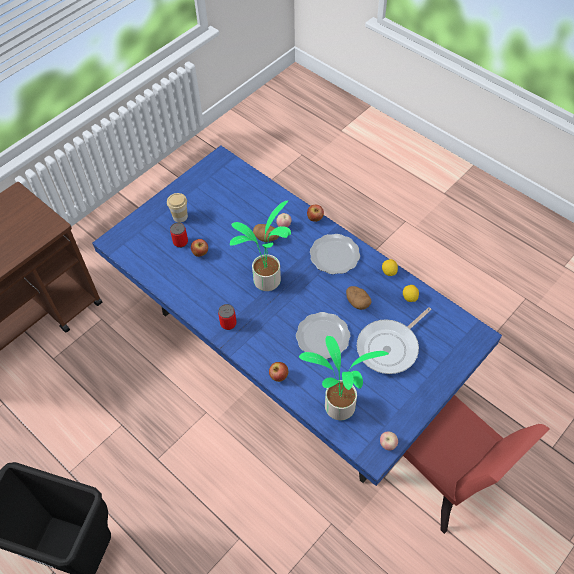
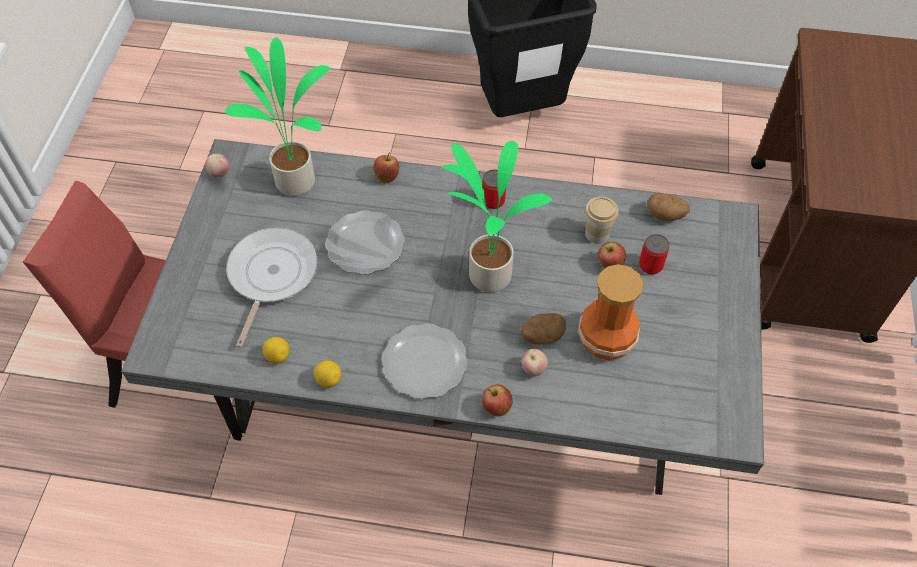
camera: 145 degrees right, 0 degrees up
blue dining table [92,145,502,486] -> grey dining table [121,139,764,495]
cup [167,193,188,223] -> cup moved to [585,197,619,244]
potato [346,286,372,310] -> potato moved to [647,193,690,221]
none -> vase [578,264,644,360]

